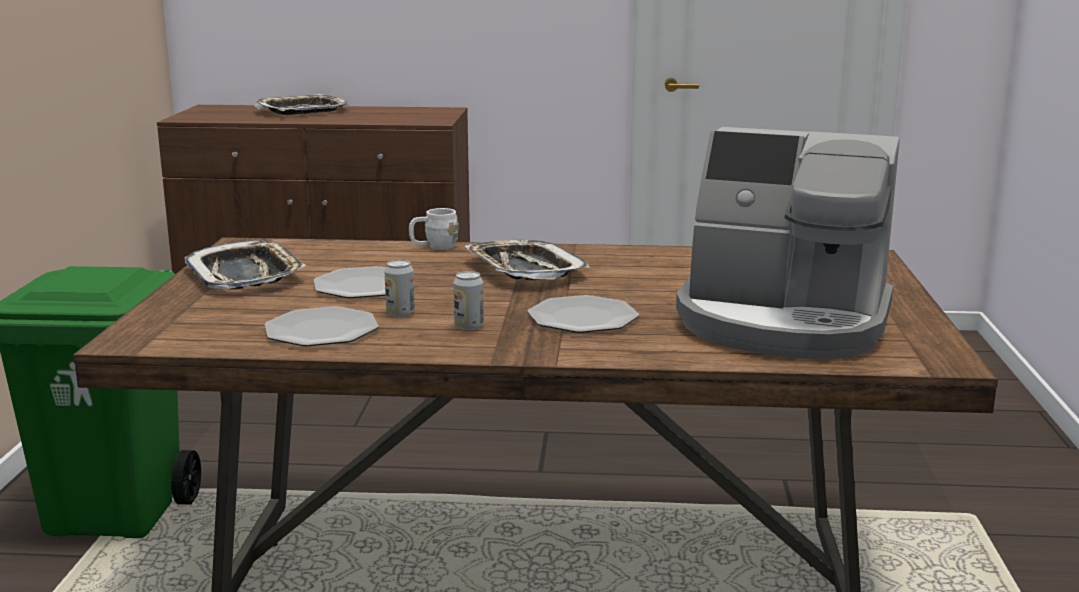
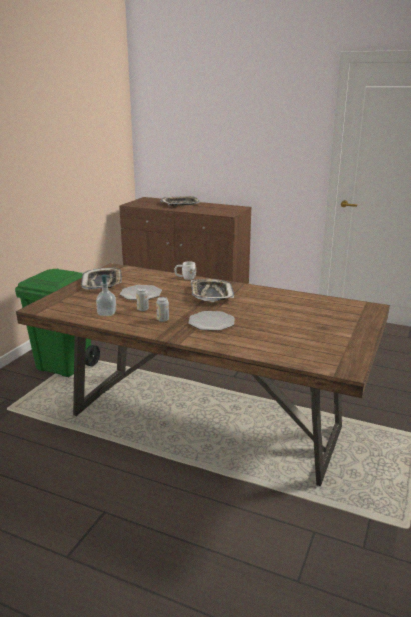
camera: 20 degrees right, 5 degrees up
plate [265,306,379,346] -> soap dispenser [96,275,116,316]
coffee machine [676,127,900,360] -> none

